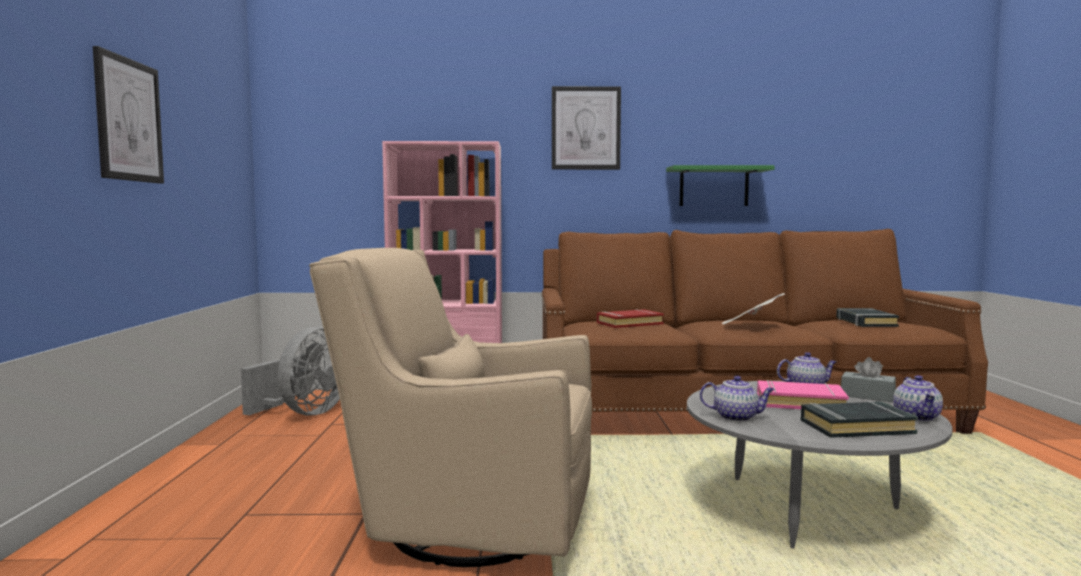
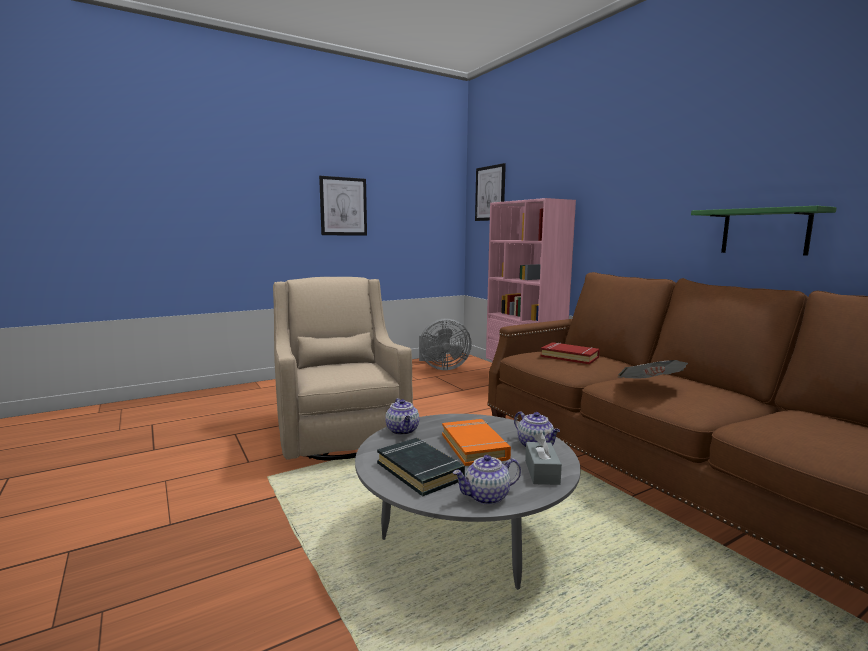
camera: 60 degrees right, 5 degrees up
picture [552,86,621,170] -> picture moved to [475,163,506,221]
pink book [757,380,849,409] -> orange book [442,419,511,466]
black book [836,308,899,327] -> none

